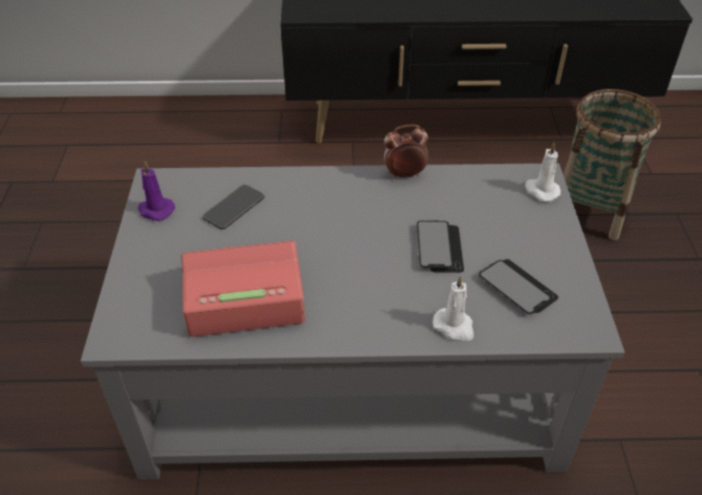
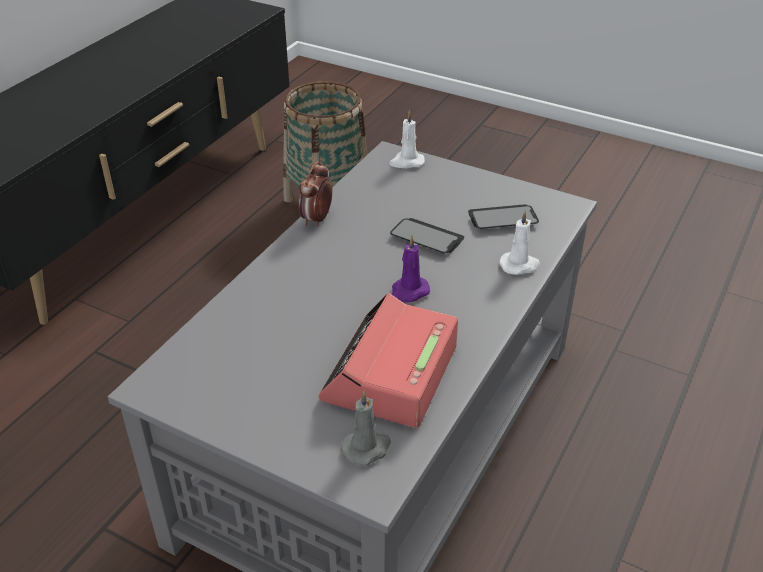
camera: 60 degrees left, 5 degrees down
purple candle [138,161,175,221] -> purple candle moved to [392,235,430,303]
phone [202,185,265,229] -> none
none -> grey candle [341,391,391,466]

